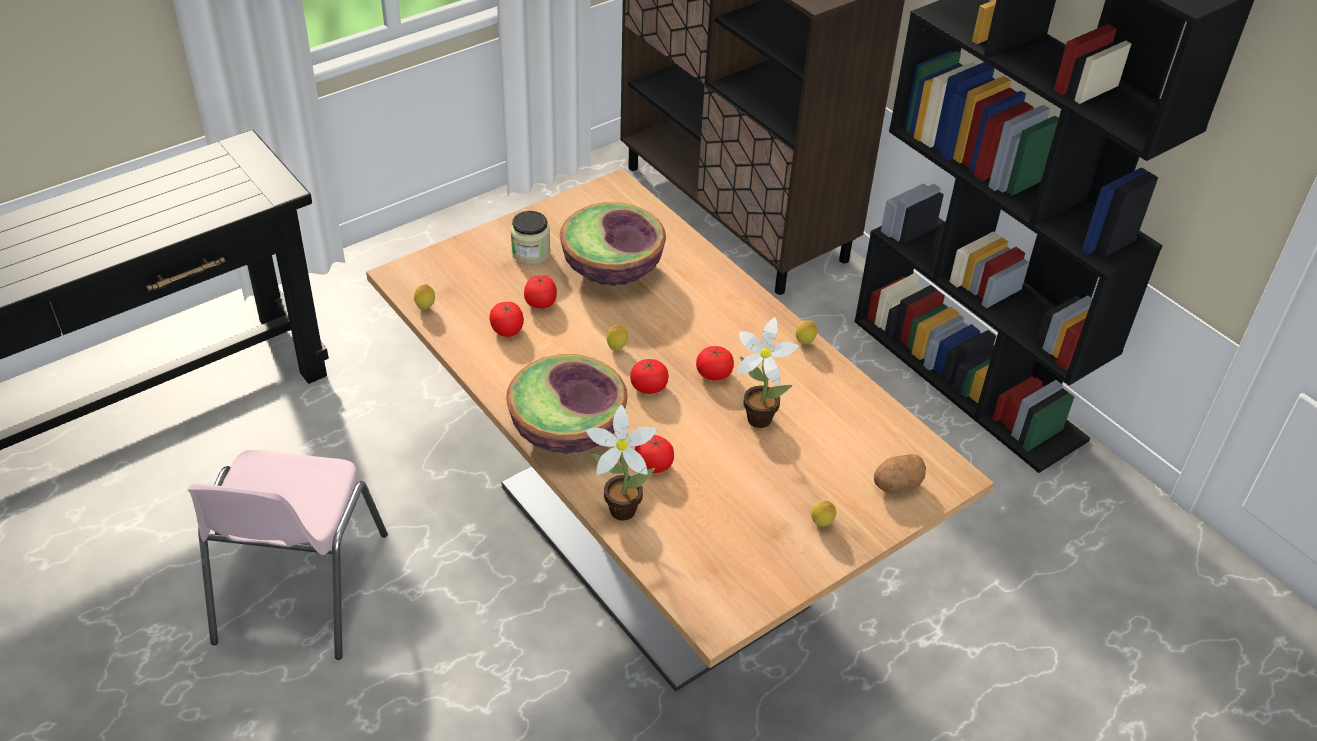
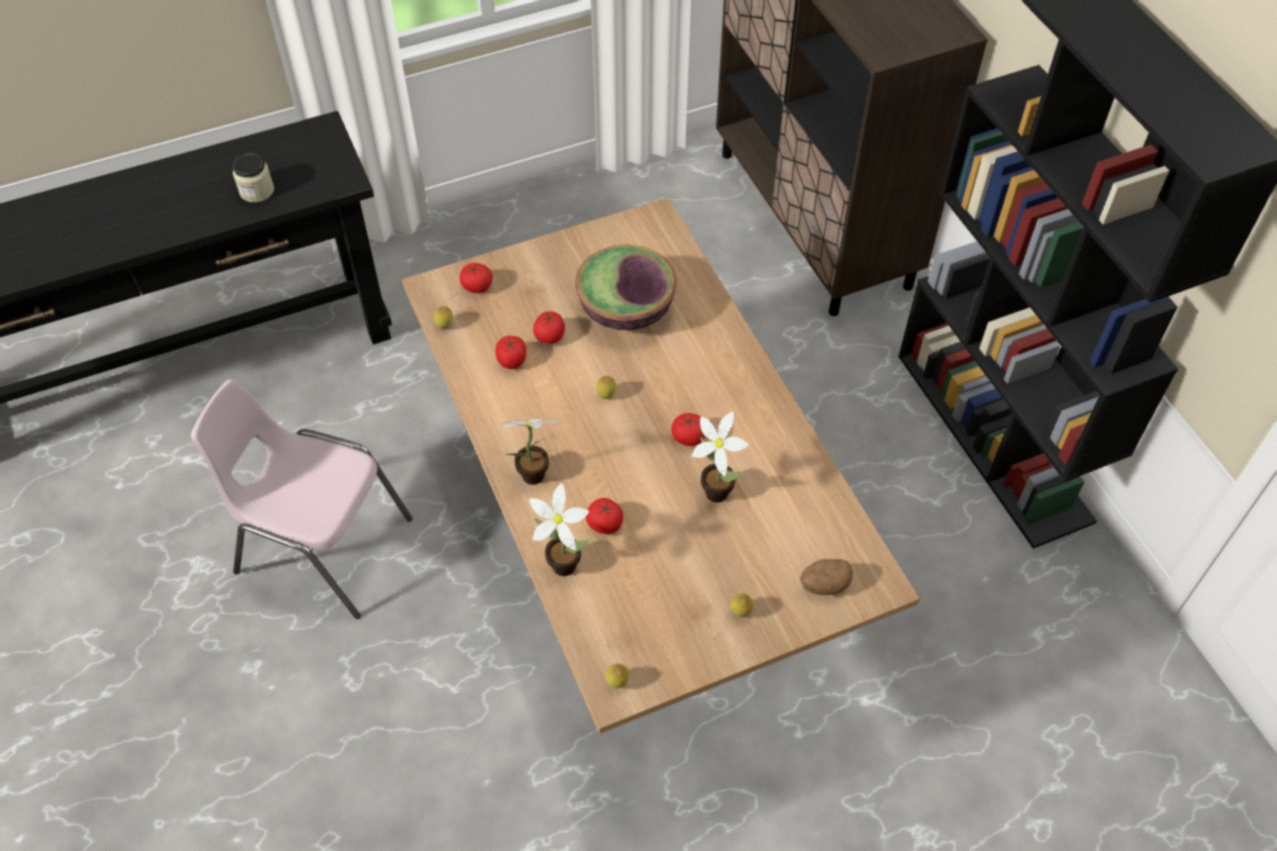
camera: 15 degrees right, 10 degrees up
pink chair [188,450,388,660] -> pink chair turned 90 degrees clockwise [191,379,413,619]
bowl [506,354,627,454] -> potted plant [501,419,564,485]
jar [511,211,550,265] -> jar moved to [233,153,274,203]
tomato [630,359,669,394] -> tomato moved to [460,263,493,293]
lemon [796,320,817,344] -> lemon moved to [606,664,629,688]

